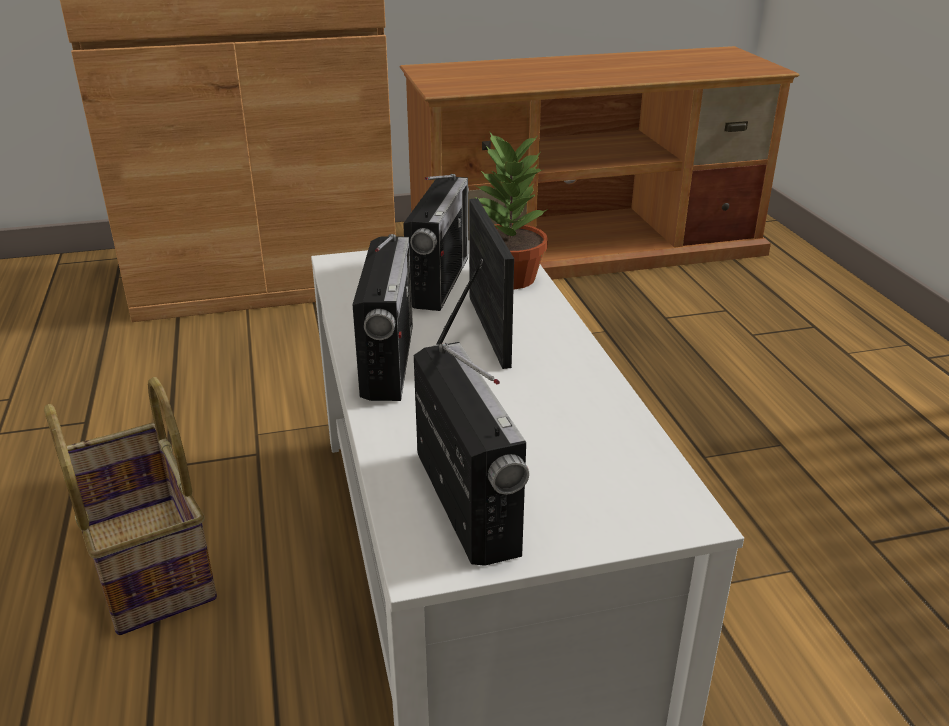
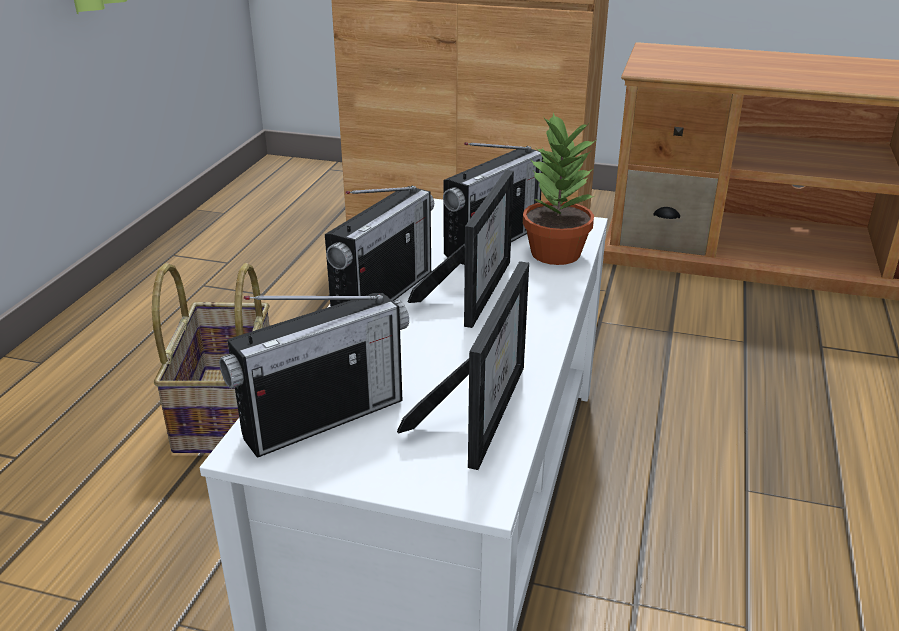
camera: 30 degrees right, 0 degrees up
radio [414,342,529,566] -> radio turned 45 degrees clockwise [219,293,409,458]
none -> picture frame [397,261,529,470]

